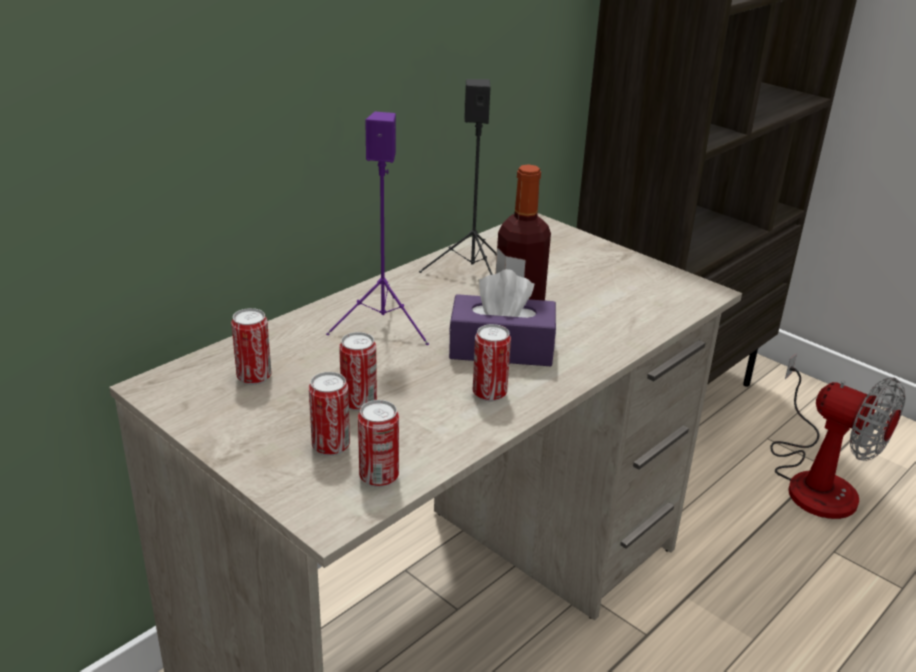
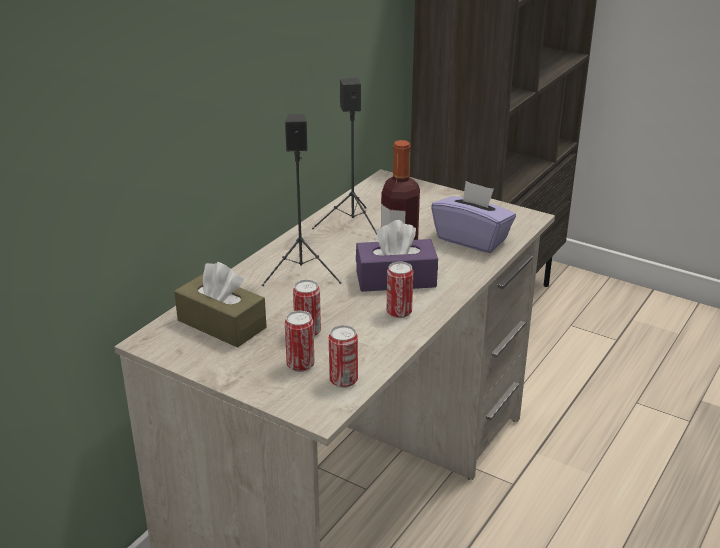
camera: 10 degrees left, 0 degrees up
can [231,308,272,385] -> brown tissue box [174,262,267,348]
purple speaker [326,112,429,345] -> black speaker [262,114,342,286]
fan [770,353,905,519] -> none
none -> purple tissue box [431,181,516,253]

